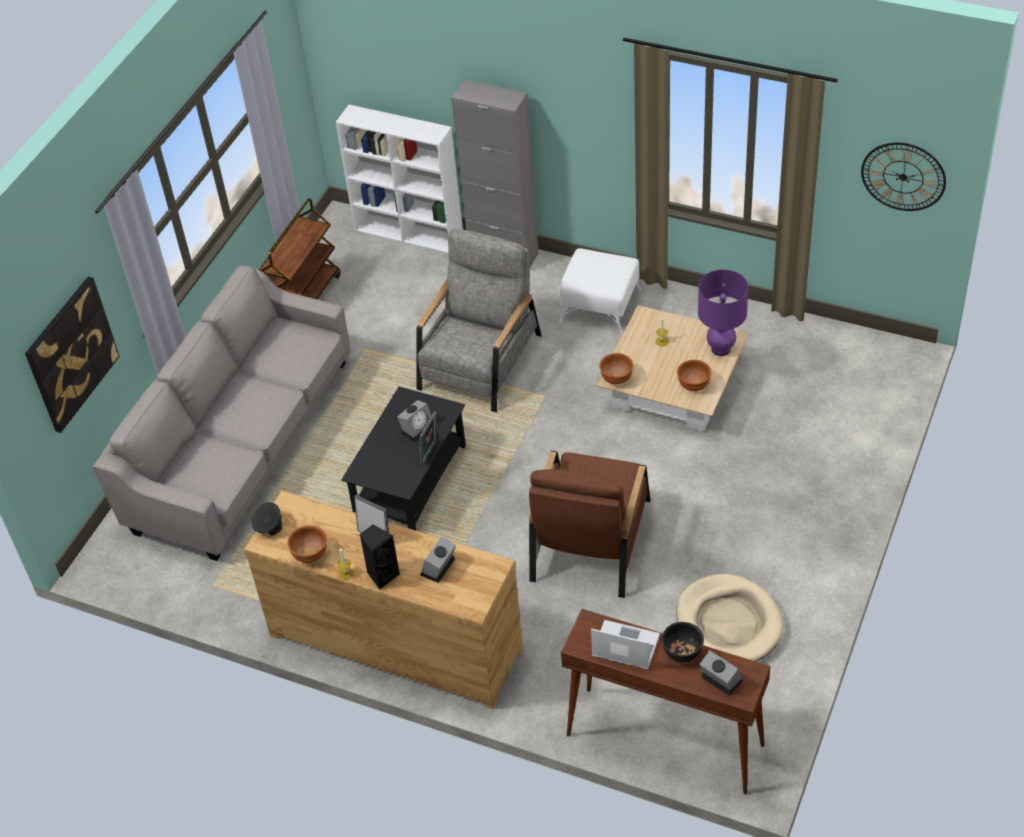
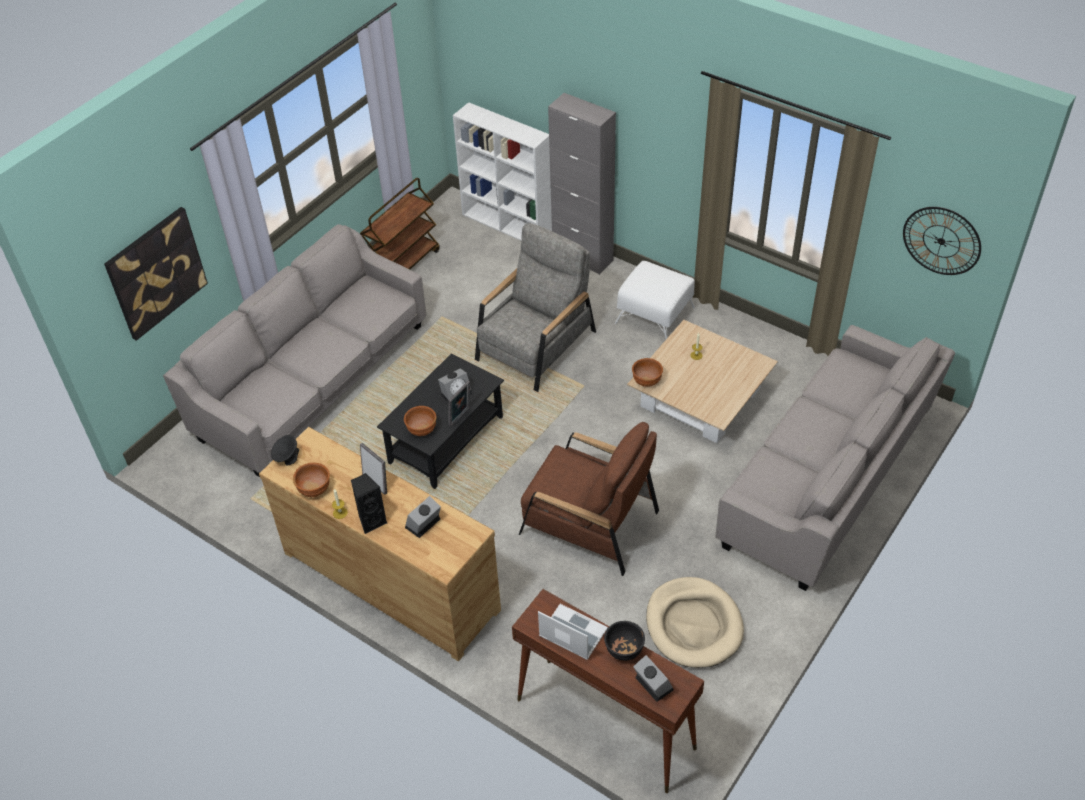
camera: 10 degrees right, 0 degrees up
brown armchair [529,451,650,598] -> brown armchair turned 90 degrees counterclockwise [519,422,659,576]
brown bowl [677,360,712,391] -> brown bowl moved to [404,406,437,436]
purple table lamp [698,269,748,356] -> none
none -> grey sofa [715,325,955,591]

